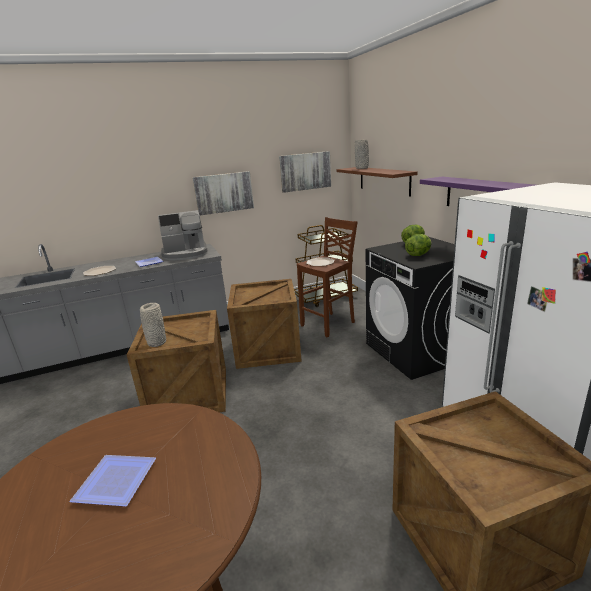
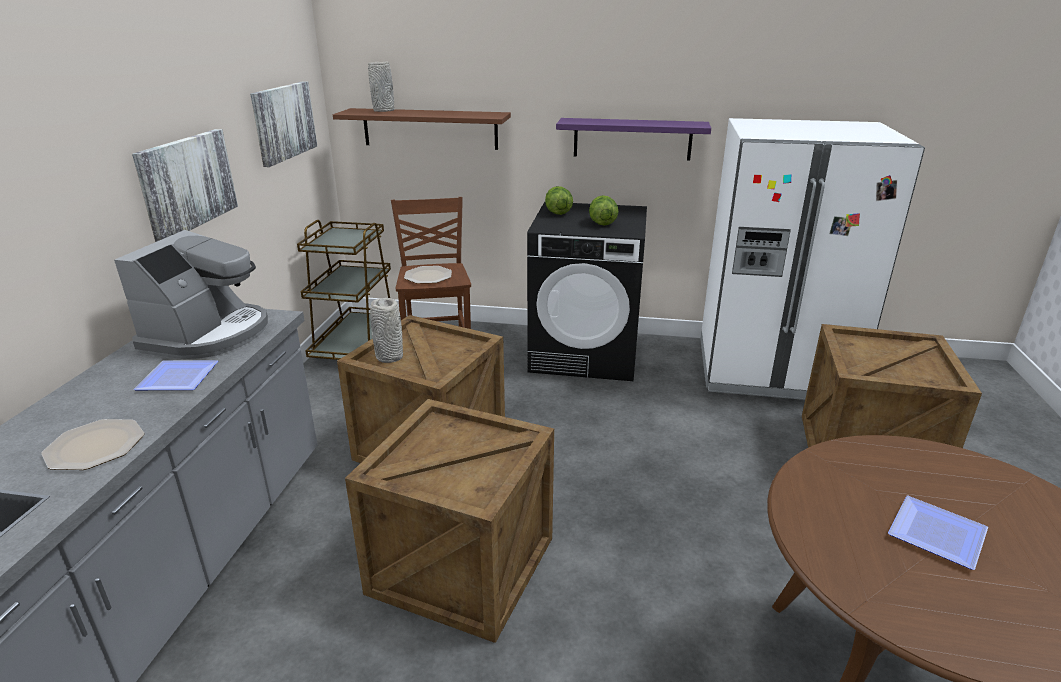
camera: 60 degrees left, 5 degrees up
grey vase [140,303,166,347] -> grey vase moved to [370,298,403,363]

